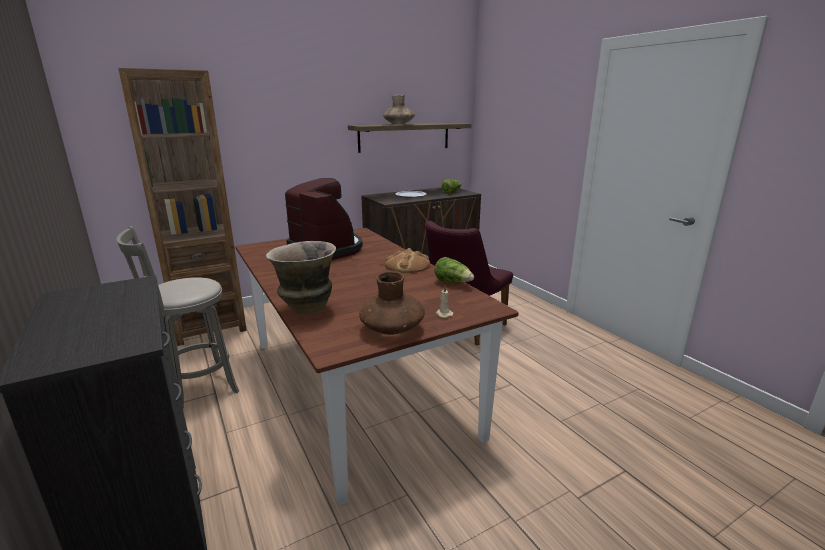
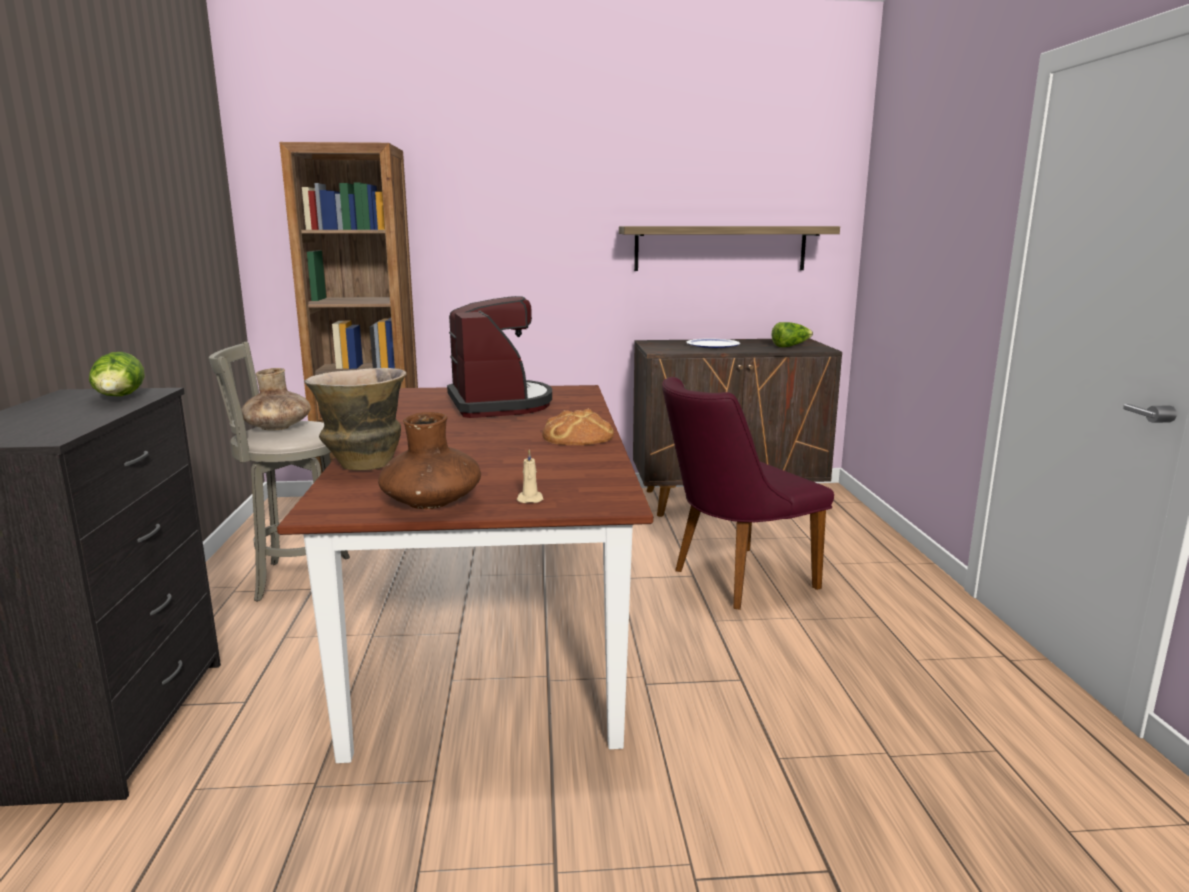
camera: 25 degrees right, 5 degrees down
brown vase [383,95,415,125] -> brown vase moved to [241,368,311,431]
lettuce [435,257,474,283] -> lettuce moved to [89,352,145,396]

